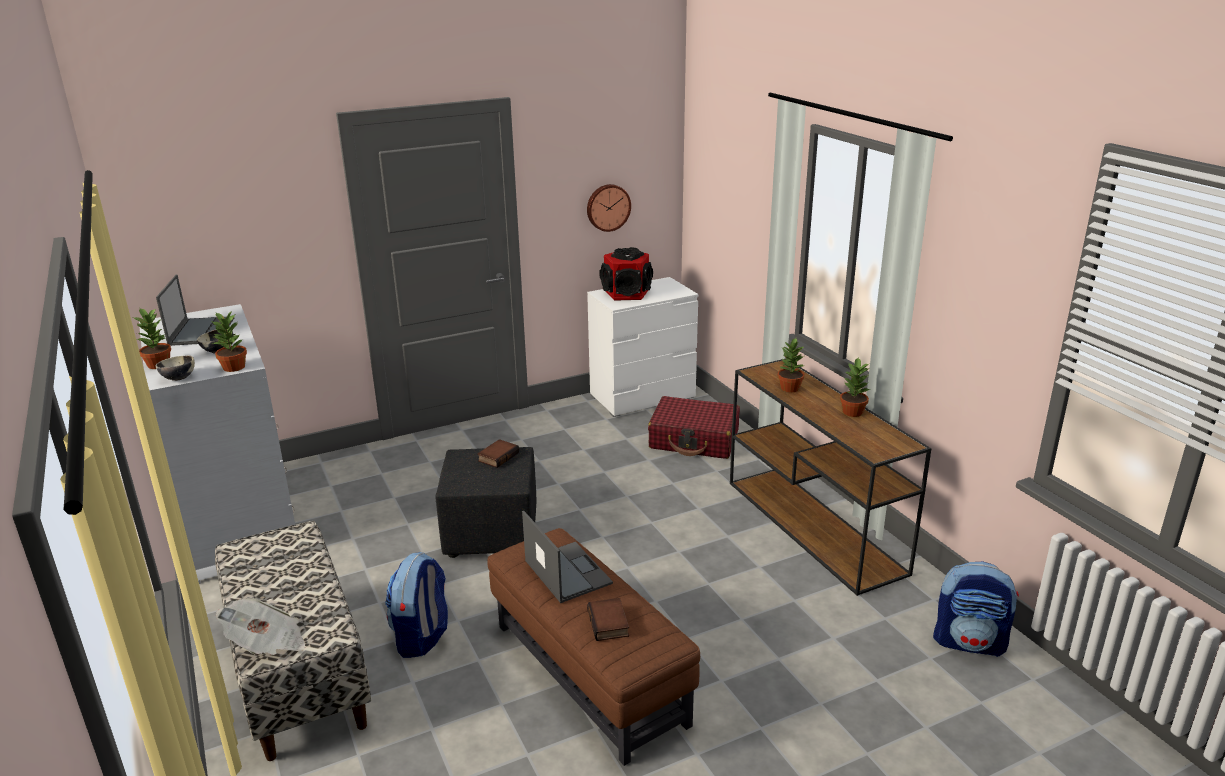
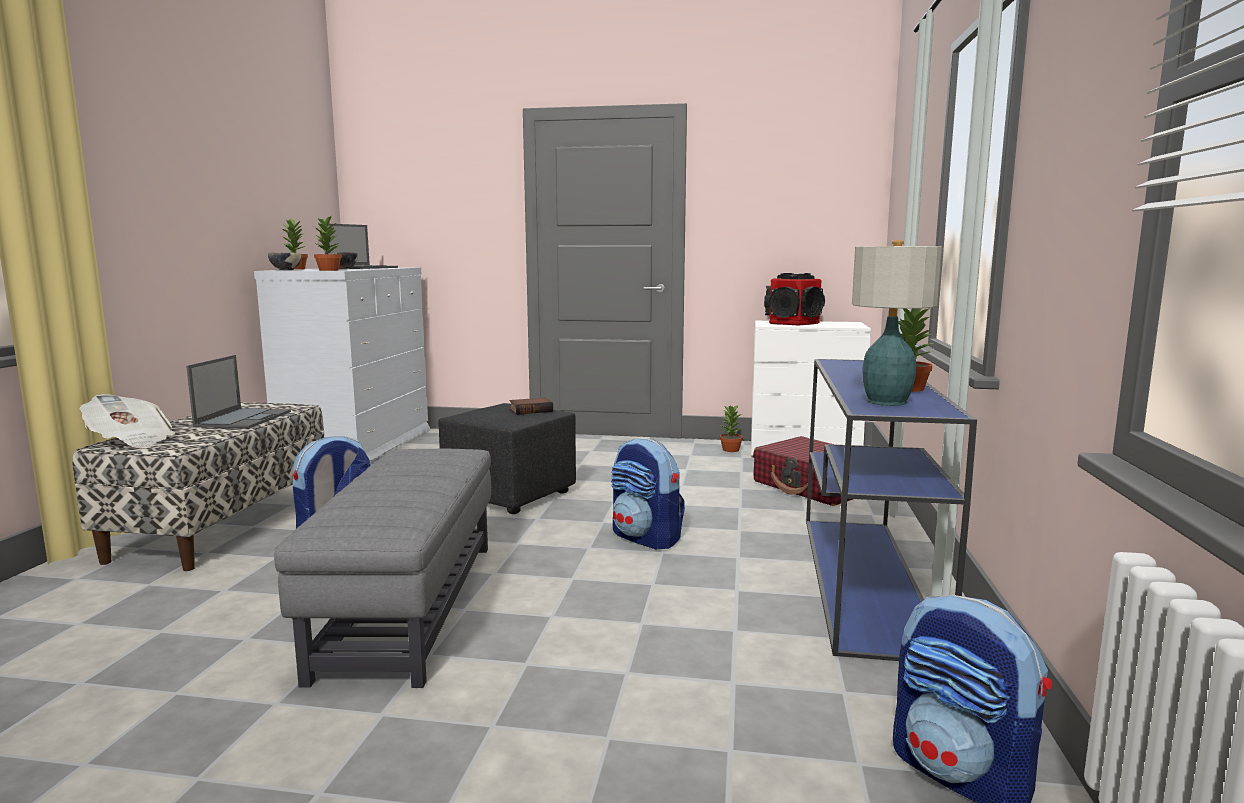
camera: 35 degrees right, 15 degrees down
brown ottoman [487,528,700,766] -> grey ottoman [274,449,491,688]
laptop [522,511,613,603] -> laptop moved to [186,355,291,428]
wall clock [587,184,631,232] -> none
book [587,598,629,641] -> none
brown console table [730,359,931,596] -> blue console table [806,359,977,661]
potted plant [777,338,805,392] -> potted plant moved to [720,406,743,452]
none -> backpack [611,438,685,550]
none -> table lamp [852,240,942,406]

